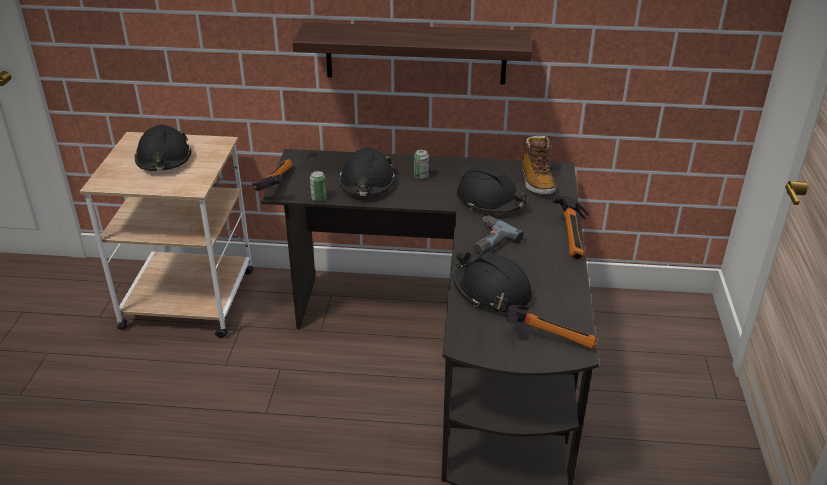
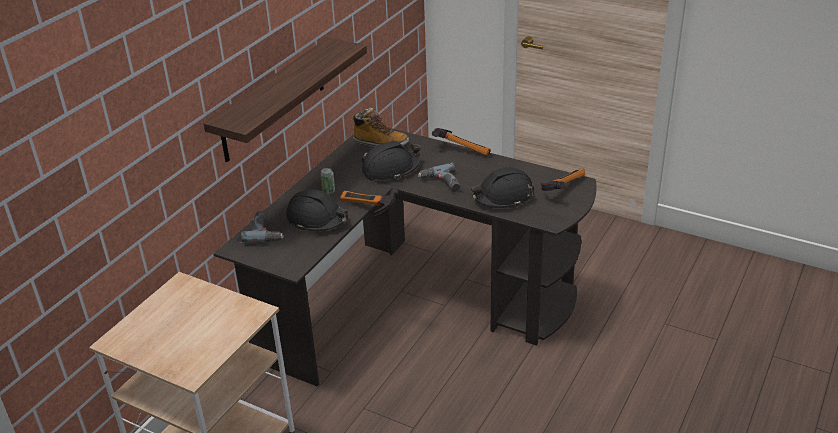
camera: 65 degrees left, 0 degrees up
black hard hat [135,125,192,171] -> none
hammer [252,159,293,191] -> hammer moved to [340,189,399,217]
can [310,171,326,202] -> none
none -> power drill [241,211,284,243]

